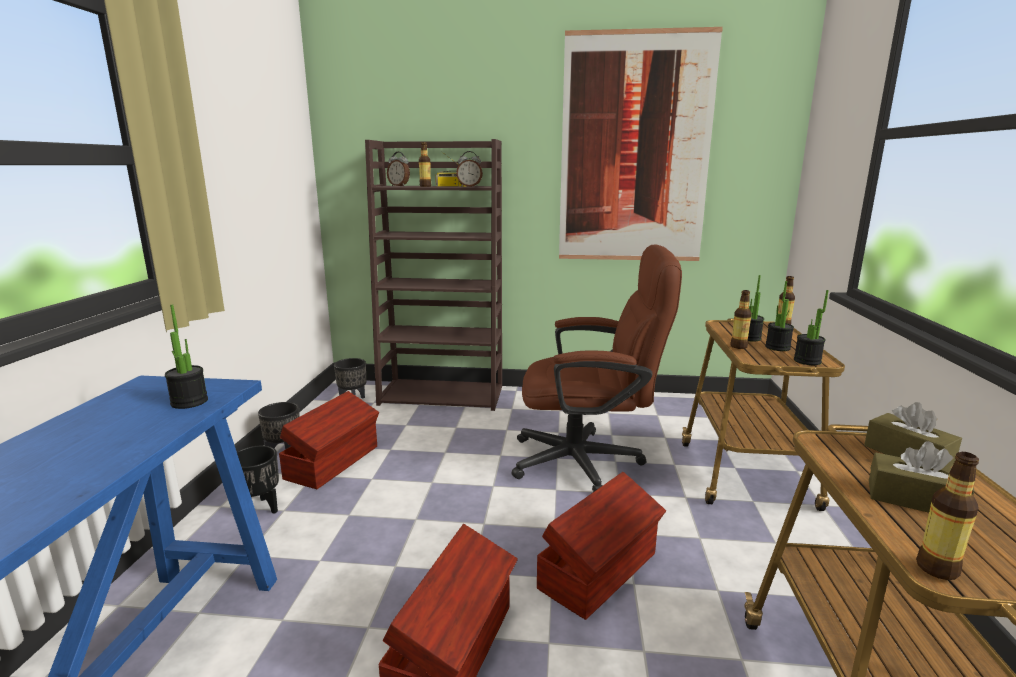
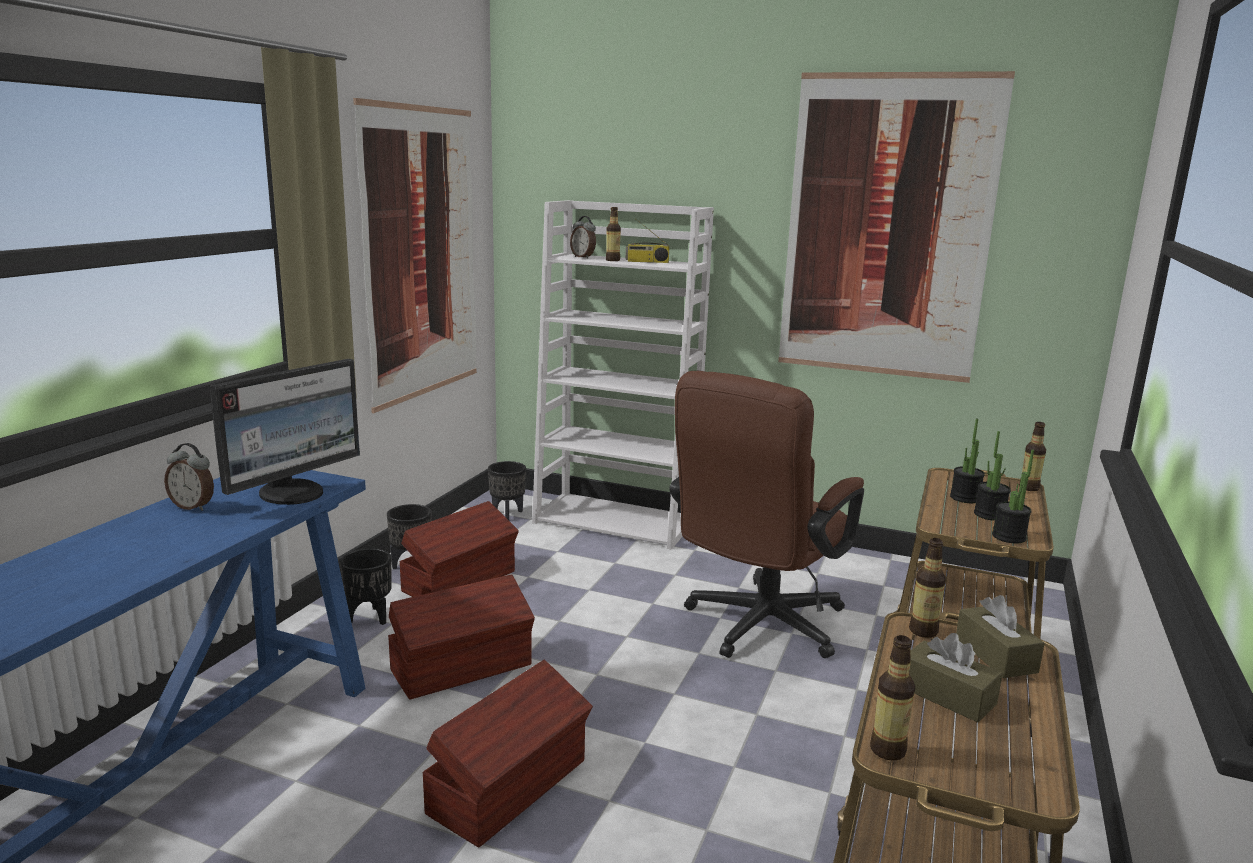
camera: 15 degrees right, 0 degrees up
potted plant [165,305,208,409] -> monitor [210,359,360,505]
brown bookcase [365,139,502,411] -> white bookcase [532,200,714,550]
alarm clock [456,151,483,187] -> alarm clock moved to [164,443,214,511]
brown office chair [512,244,682,492] -> brown office chair turned 105 degrees clockwise [669,371,864,658]
brown storage box [537,472,666,620] -> brown storage box moved to [388,574,535,700]
bottle [730,290,752,349] -> bottle moved to [909,538,946,638]
none -> picture [353,98,477,413]

